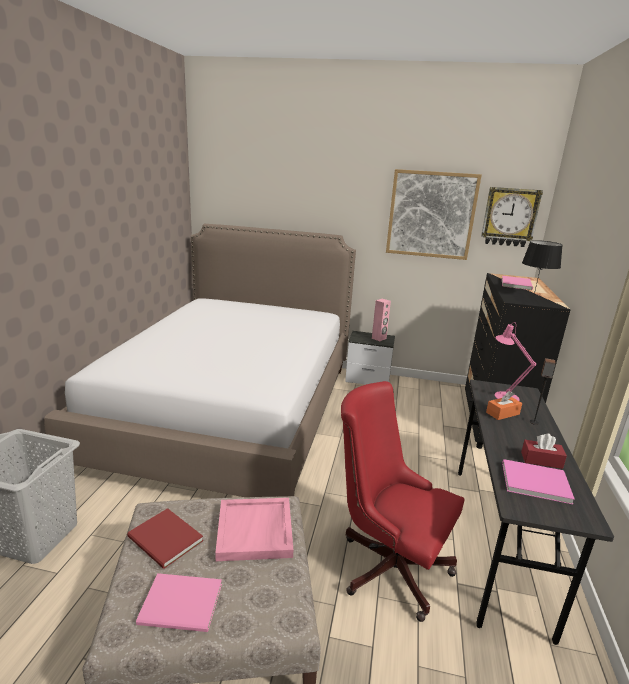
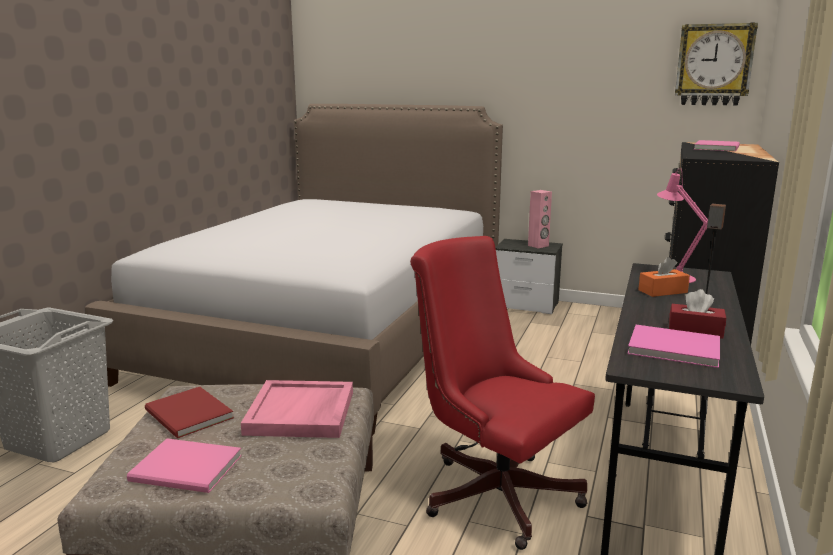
camera: 10 degrees right, 5 degrees down
picture [386,169,482,260] -> none
black table lamp [522,240,563,295] -> none

